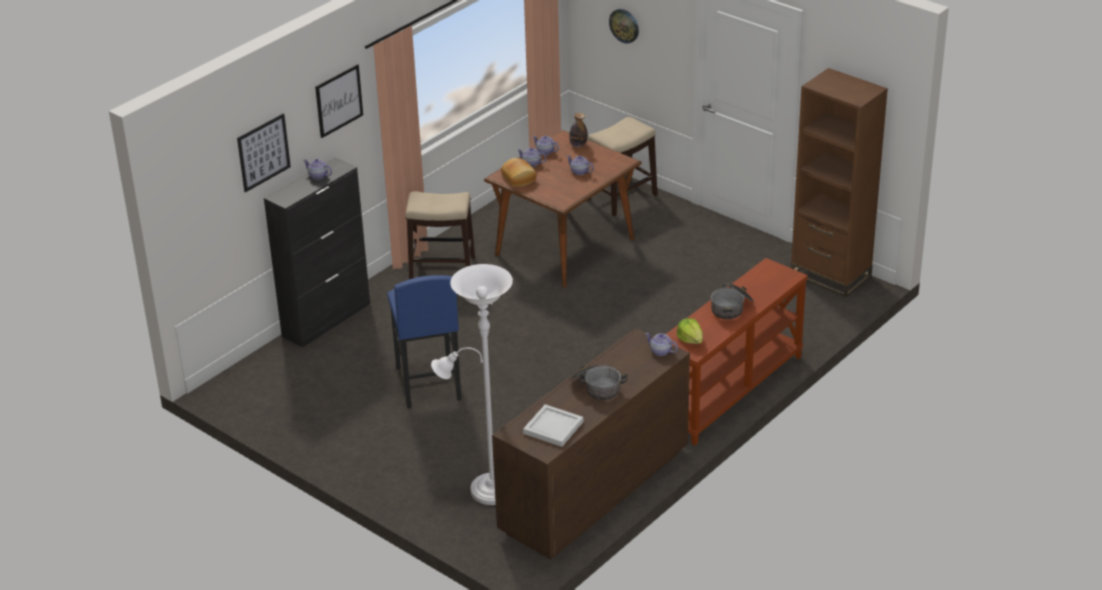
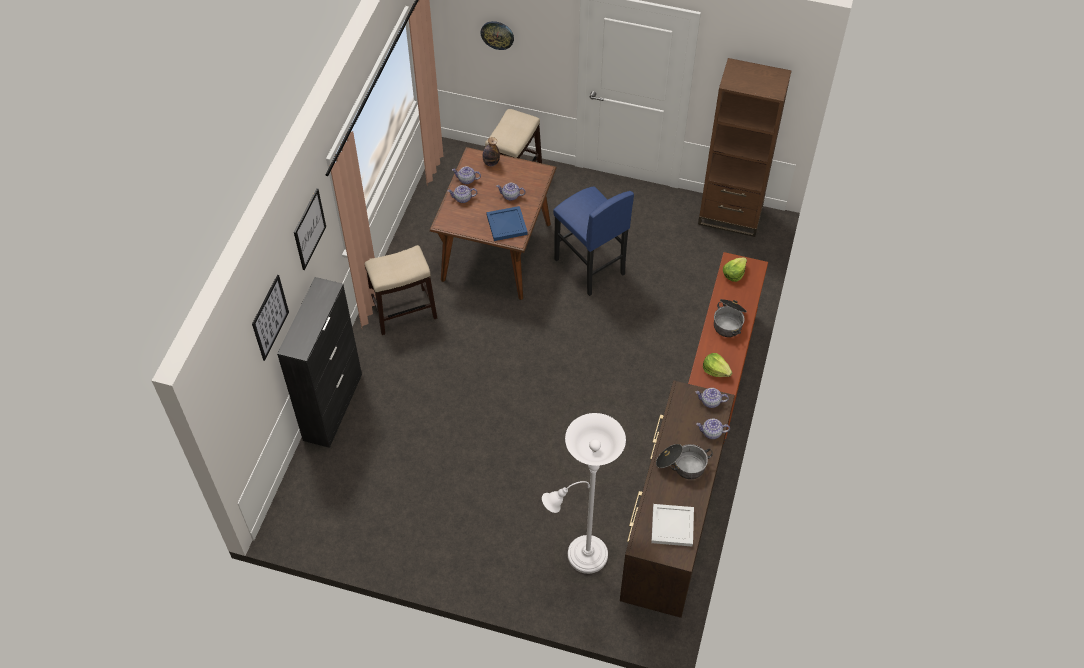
camera: 25 degrees left, 20 degrees up
teapot [303,159,332,180] -> teapot moved to [696,418,730,439]
blue stool [387,275,461,409] -> blue stool moved to [553,186,634,296]
bread [501,158,537,187] -> none
none -> blue tray [486,206,528,241]
none -> lettuce [723,257,747,282]

